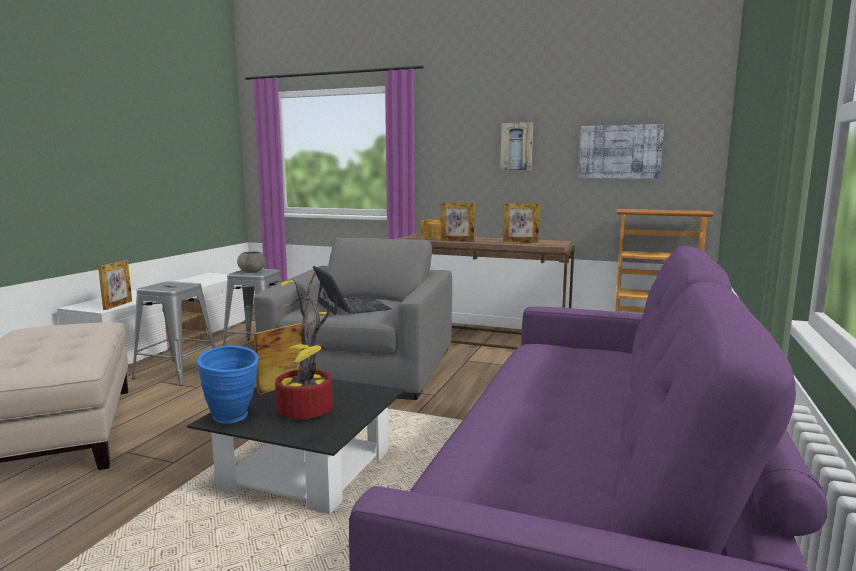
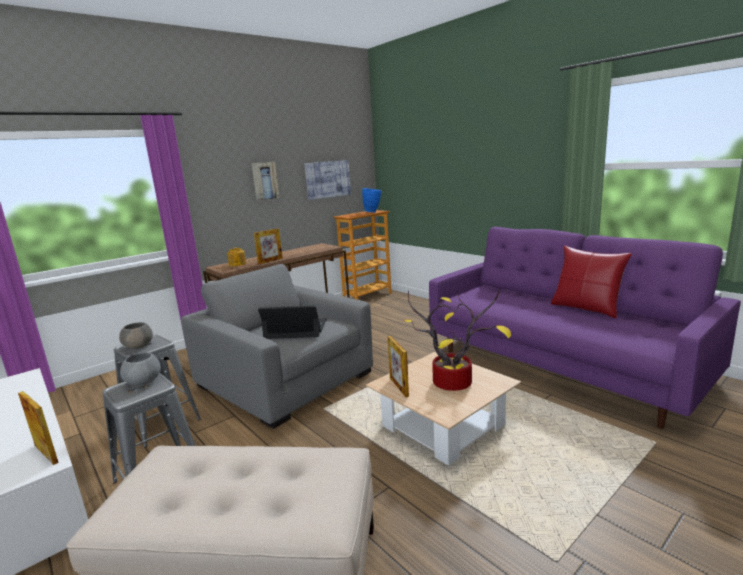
camera: 60 degrees left, 5 degrees up
black coffee table [187,379,405,514] -> beige coffee table [366,351,521,466]
blue vase [197,345,259,424] -> blue vase moved to [362,188,381,212]
picture frame [503,203,540,243] -> none
none -> grey bowl [120,353,161,385]
none -> red pillow [551,246,632,318]

